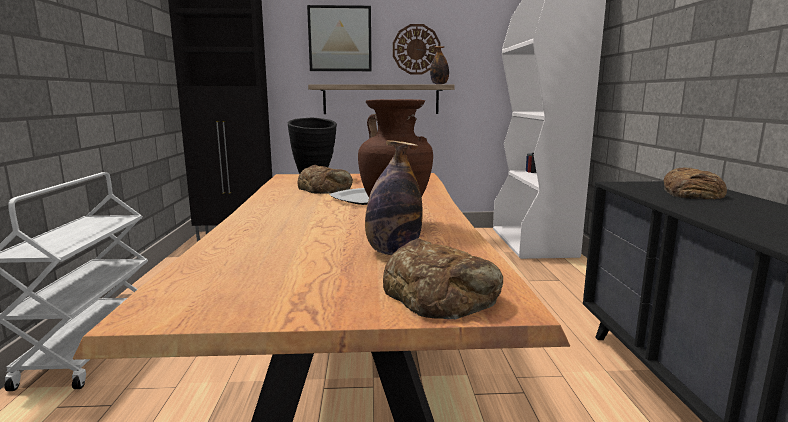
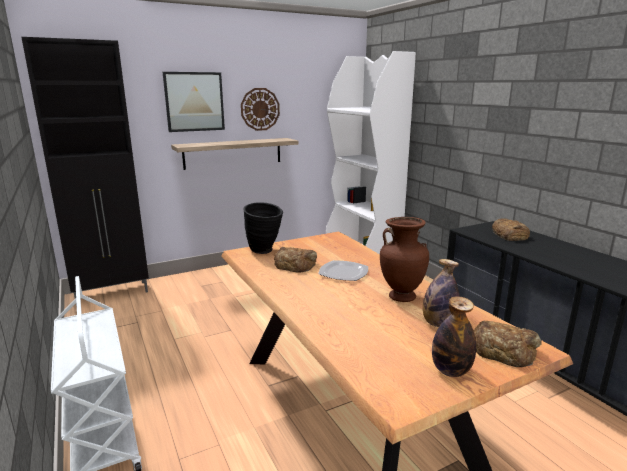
camera: 25 degrees left, 5 degrees up
bottle [430,46,449,85] -> bottle moved to [432,296,476,377]

